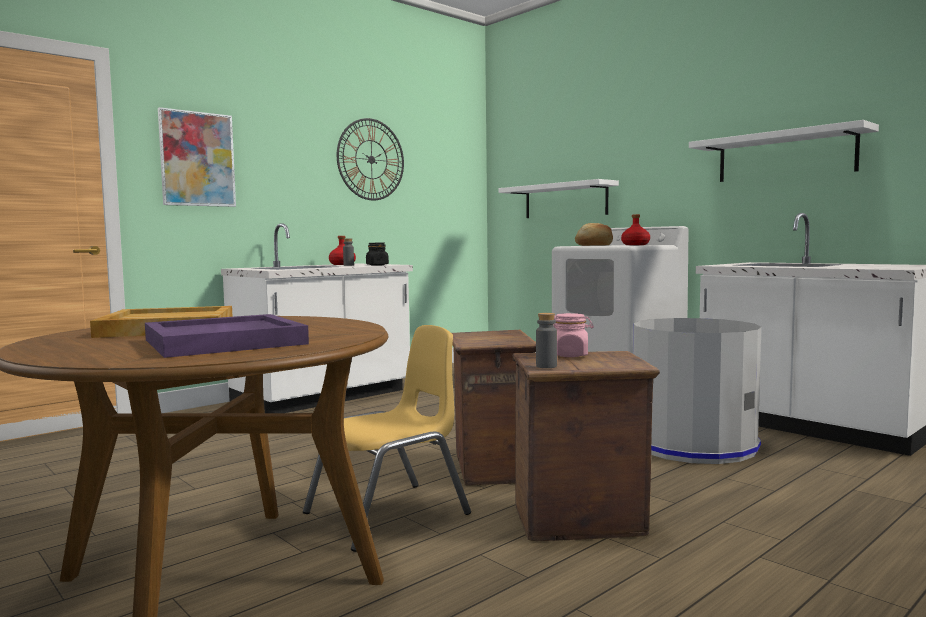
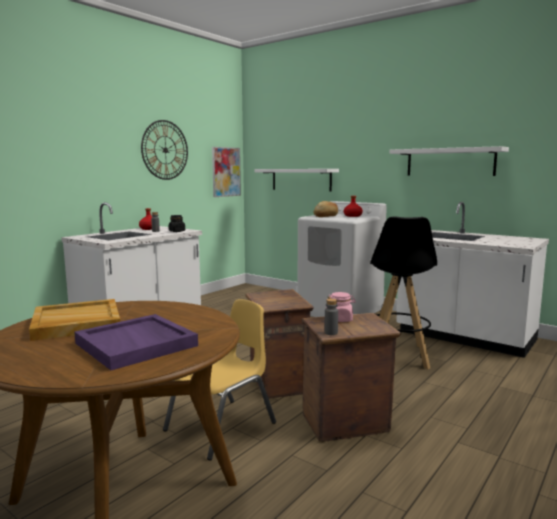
camera: 10 degrees left, 5 degrees up
picture [158,107,236,207] -> picture moved to [212,147,241,197]
grey trash can [633,318,761,464] -> black stool [370,216,437,369]

